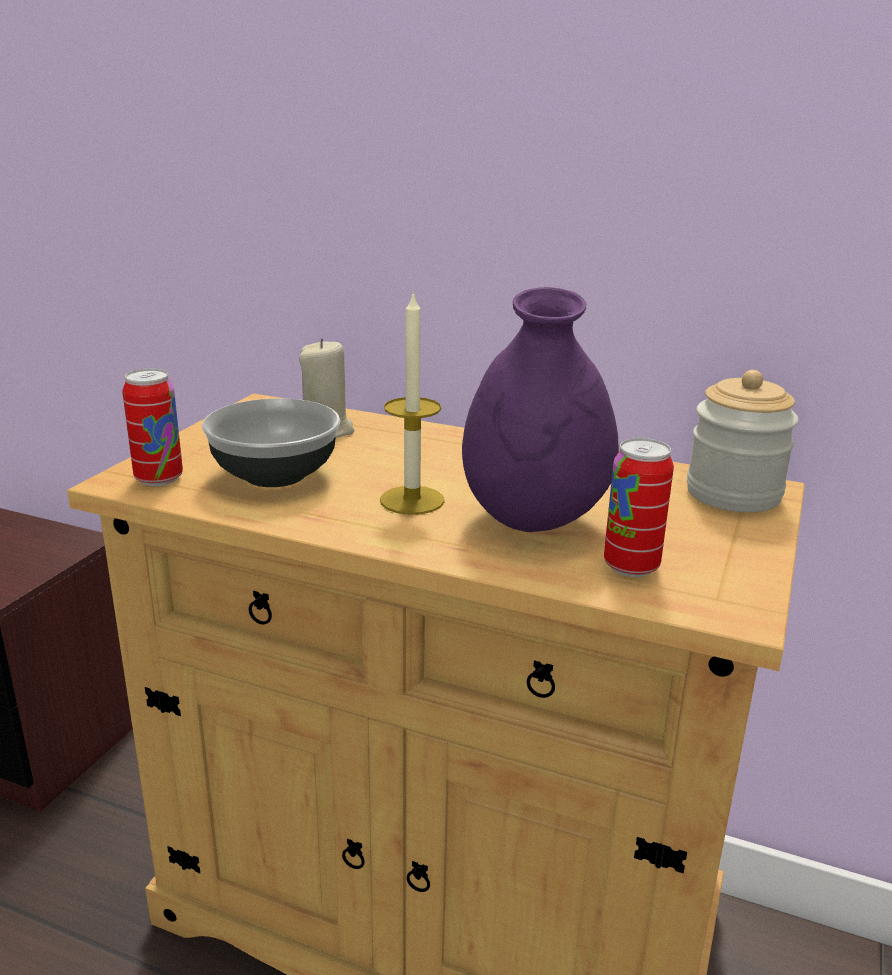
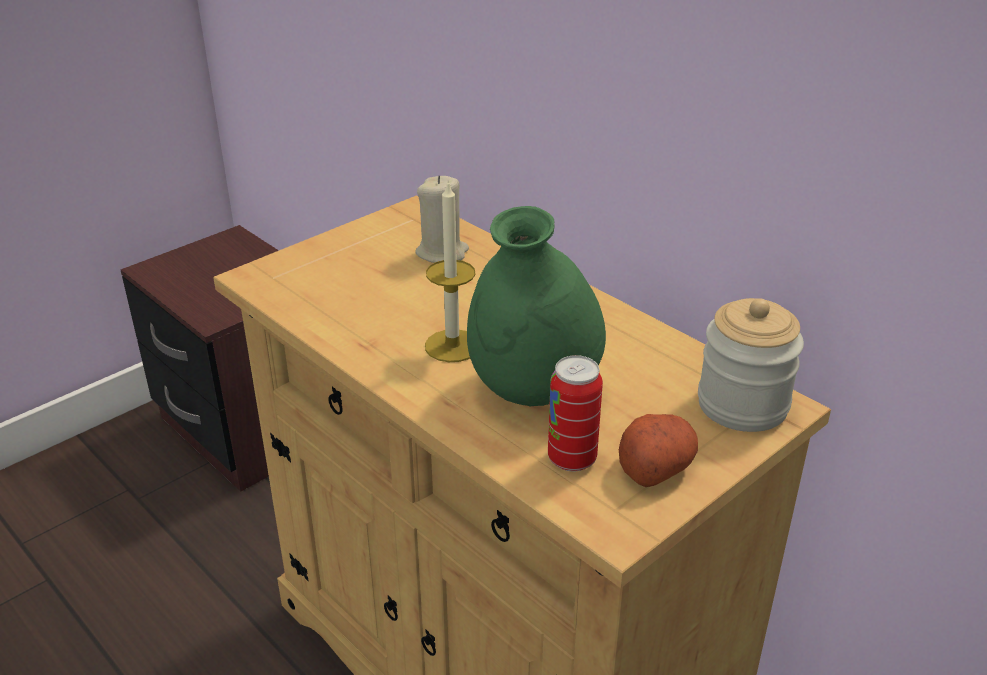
camera: 25 degrees right, 10 degrees up
can [122,369,183,486] -> none
bowl [202,398,340,487] -> none
purple vase [462,287,619,532] -> green vase [467,206,606,407]
none -> potato [619,414,698,487]

